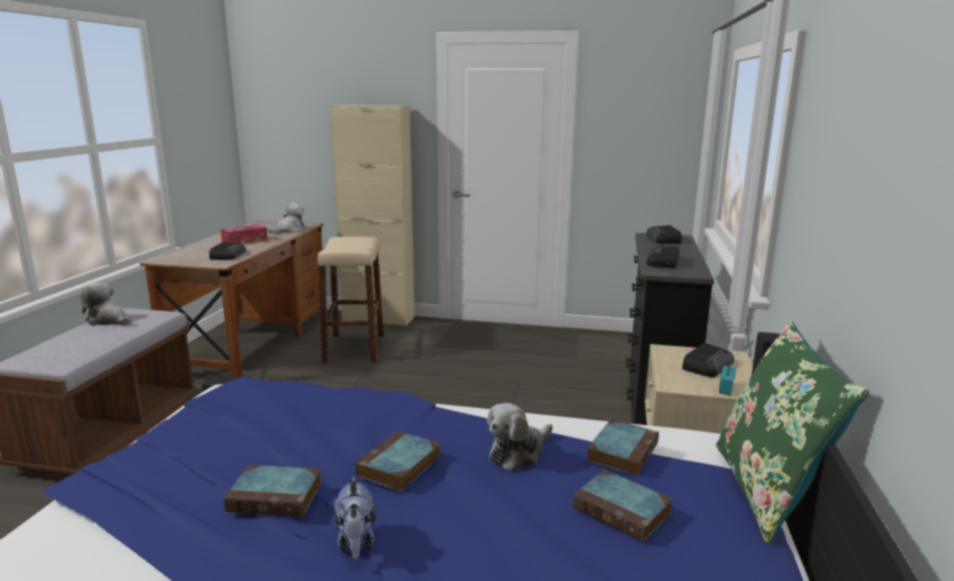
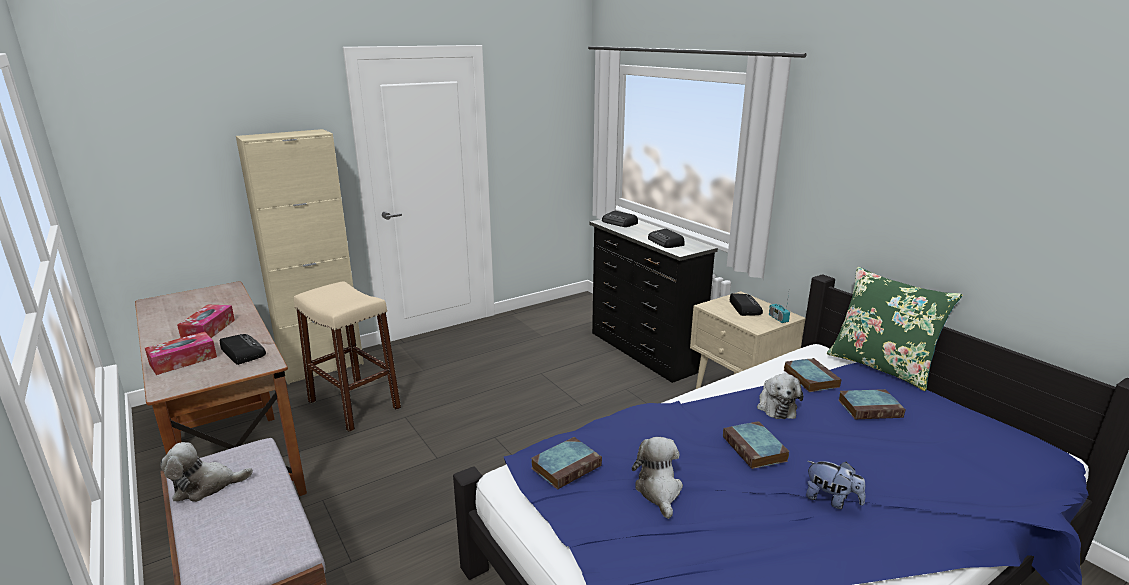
camera: 45 degrees left, 5 degrees up
book [224,465,322,517] -> book moved to [531,437,602,490]
plush toy [267,202,305,233] -> plush toy moved to [632,437,683,519]
none -> tissue box [145,332,217,375]

